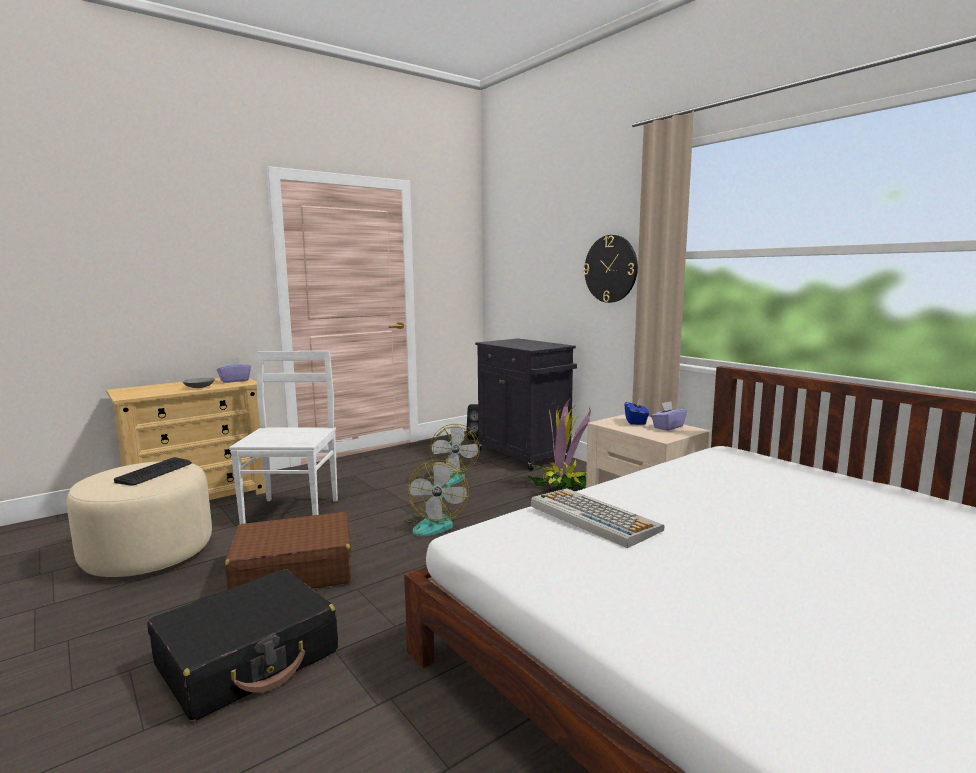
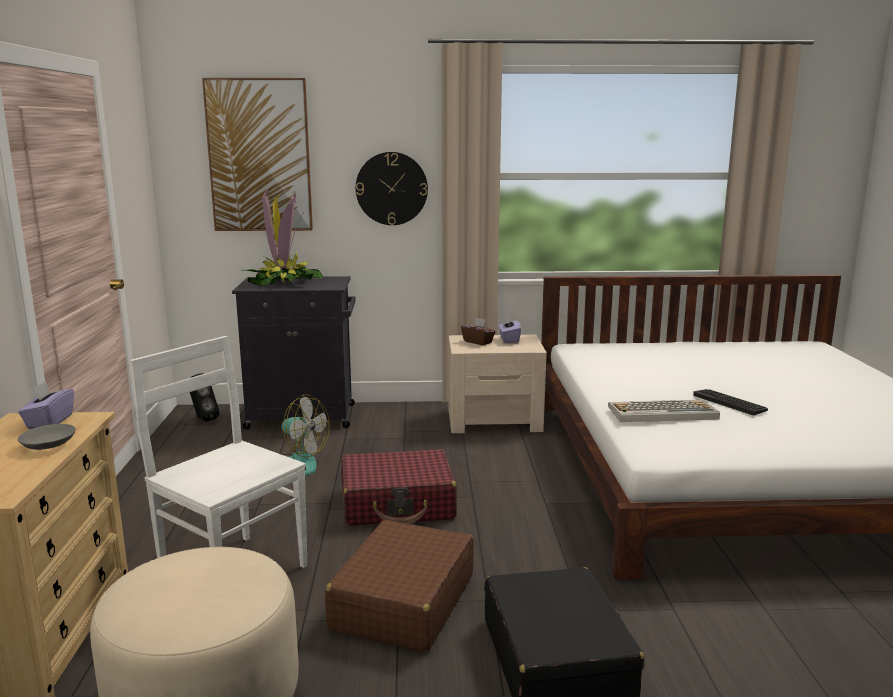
camera: 55 degrees left, 5 degrees up
keyboard [114,457,192,486] -> keyboard moved to [693,389,768,415]
fan [404,460,469,536] -> red suitcase [341,449,457,526]
potted plant [528,399,591,491] -> potted plant moved to [240,186,324,286]
blue tissue box [625,397,649,425] -> brown tissue box [461,318,496,345]
none -> picture [202,78,313,231]

